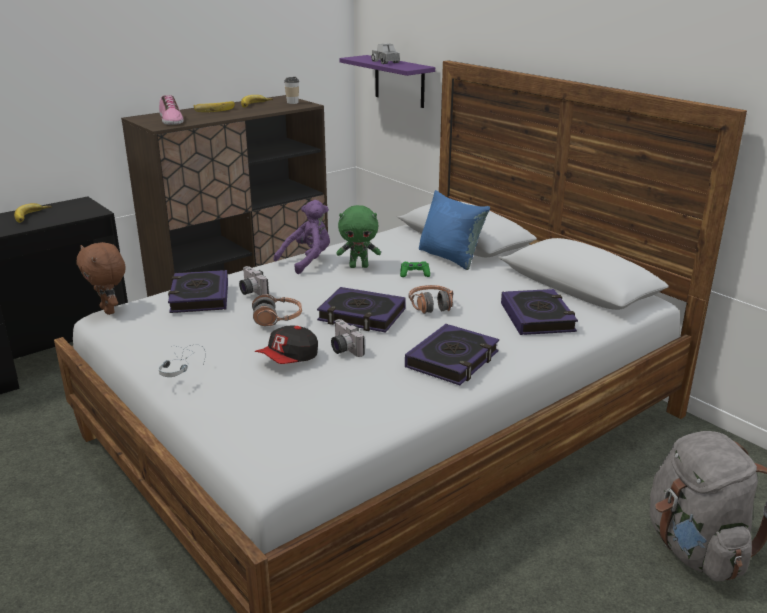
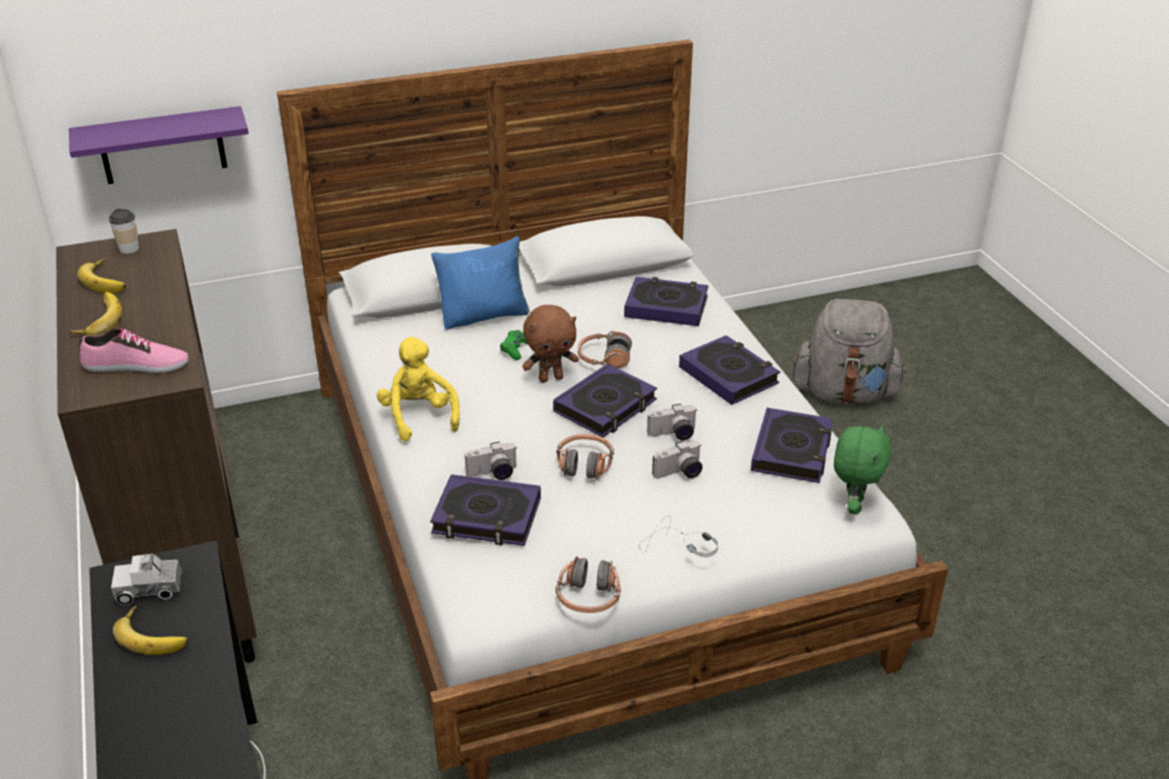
camera: 70 degrees left, 10 degrees up
brown plush toy [76,242,125,315] -> brown plush toy moved to [522,305,579,382]
cap [255,326,318,364] -> camera [652,441,703,478]
purple plush toy [273,200,330,274] -> yellow plush toy [377,337,460,442]
green plush toy [337,205,381,268] -> green plush toy moved to [834,424,892,514]
toy truck [371,43,400,64] -> toy truck moved to [111,554,182,605]
none -> headphones [556,556,621,613]
none -> book [751,408,833,483]

